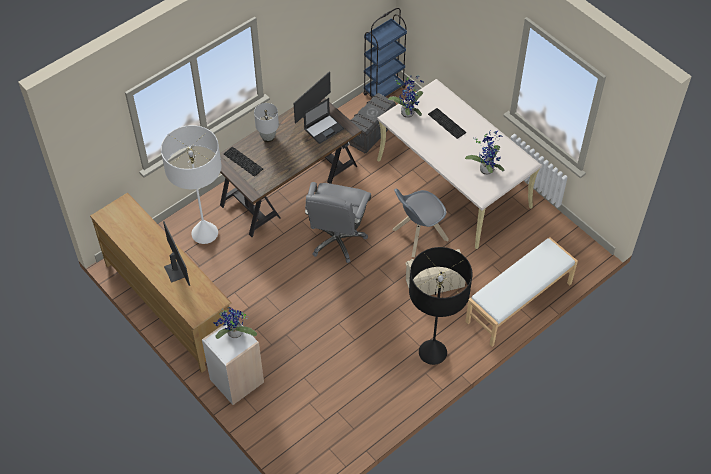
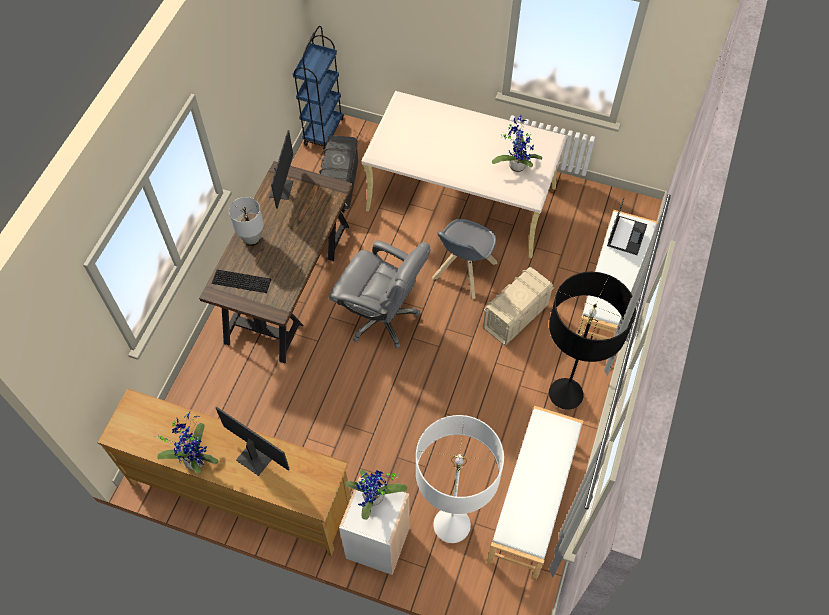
camera: 30 degrees left, 5 degrees up
white floor lamp [161,125,221,244] -> white floor lamp moved to [416,415,504,543]
laptop [304,98,344,144] -> laptop moved to [607,198,647,255]
grey office chair [305,182,371,263] -> grey office chair turned 45 degrees counterclockwise [329,240,431,348]
potted plant [388,74,423,118] -> potted plant moved to [154,412,218,474]
keyboard [428,108,466,139] -> none
none -> white bench [487,406,583,579]

